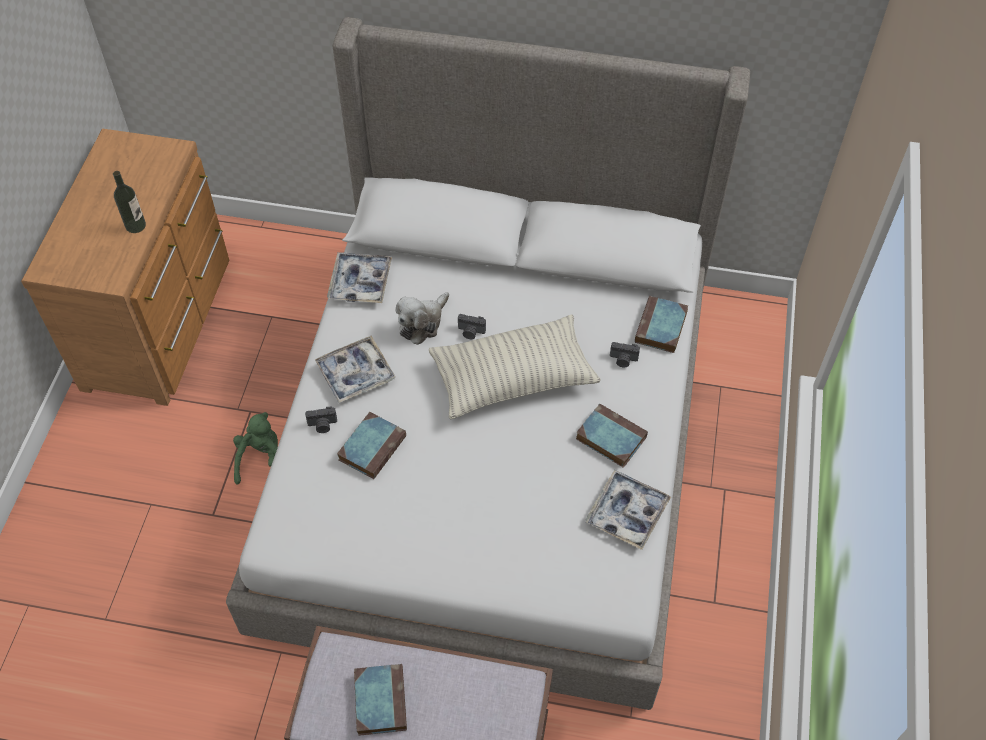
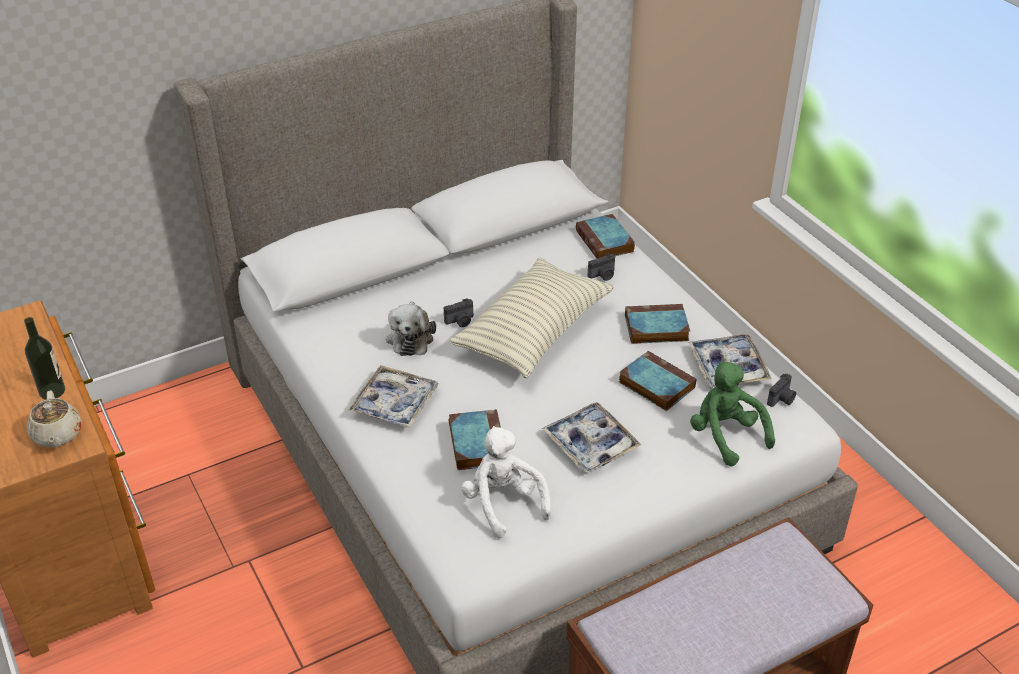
camera: 40 degrees left, 15 degrees down
green plush toy [233,412,278,484] -> green plush toy moved to [690,362,775,466]
camera [305,407,337,433] -> camera moved to [767,374,796,407]
tray [327,252,392,303] -> tray moved to [542,402,642,473]
book [354,664,407,736] -> book moved to [619,351,696,411]
none -> beige teapot [27,391,82,447]
none -> white plush toy [461,426,551,539]

